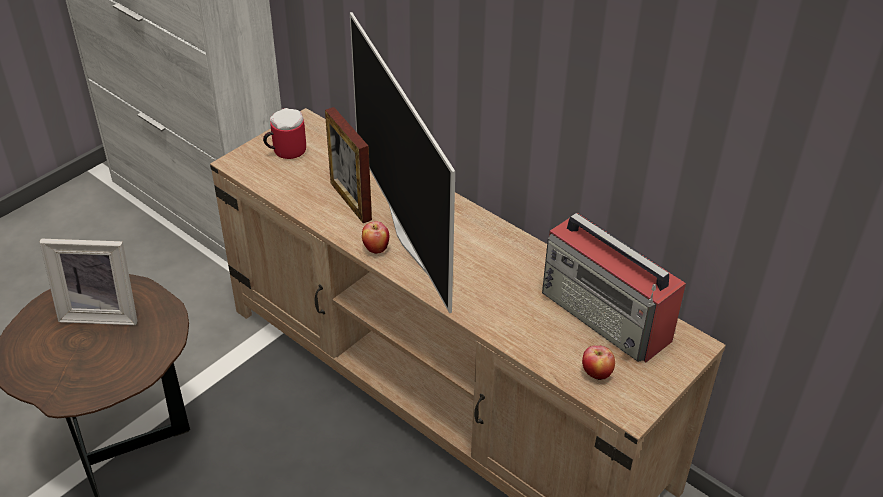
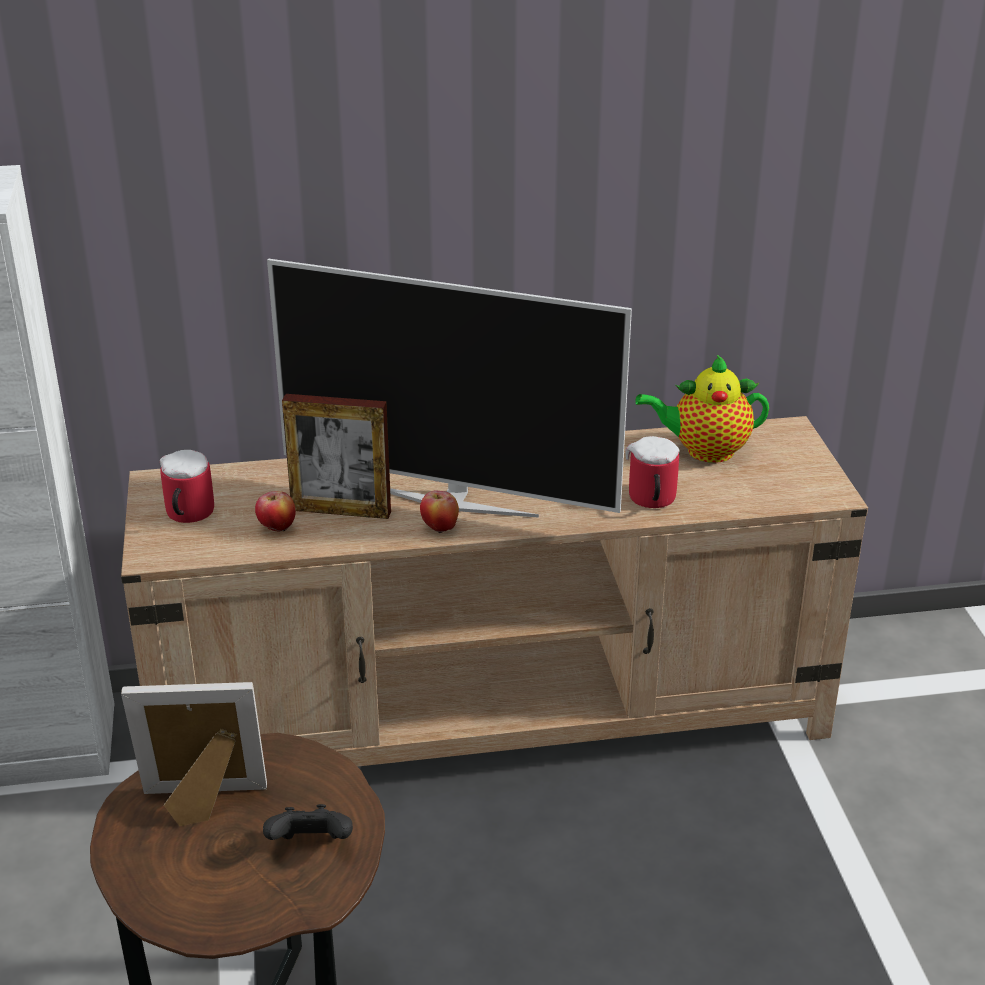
camera: 50 degrees left, 10 degrees down
picture frame [39,239,138,325] -> picture frame turned 135 degrees counterclockwise [121,682,267,826]
radio [542,213,686,362] -> teapot [635,355,769,463]
apple [582,346,615,380] -> apple moved to [255,491,296,532]
none -> black game controller [263,804,353,840]
none -> mug [625,436,680,508]

